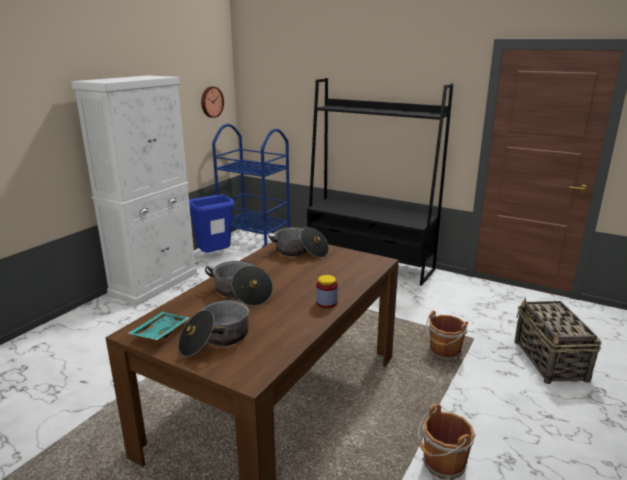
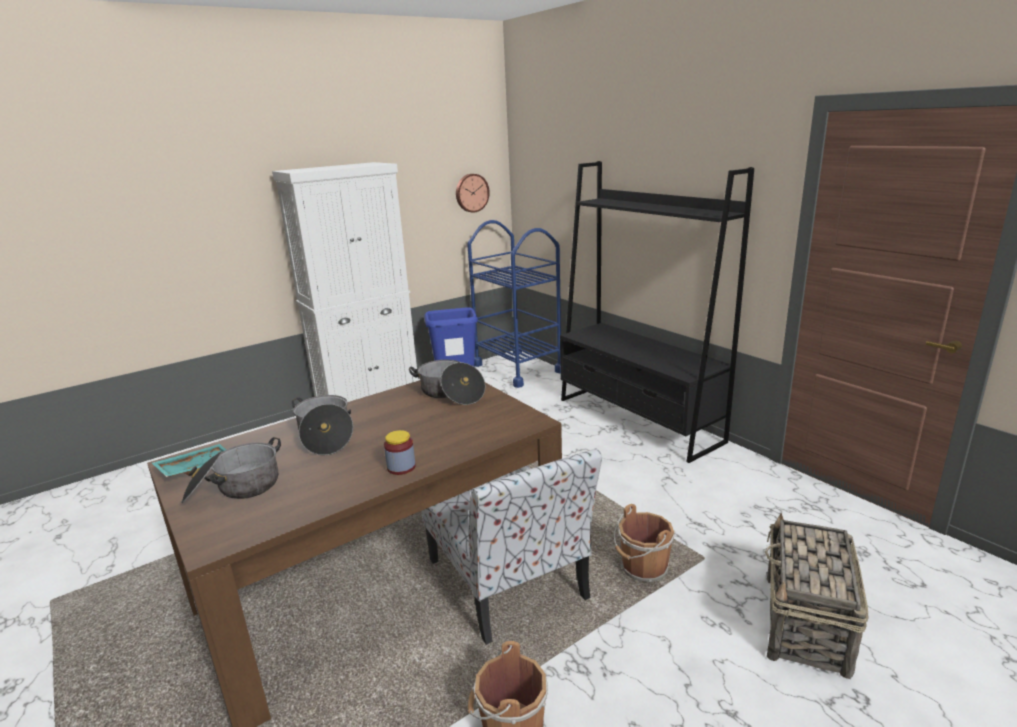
camera: 25 degrees right, 0 degrees up
none -> chair [421,448,602,645]

